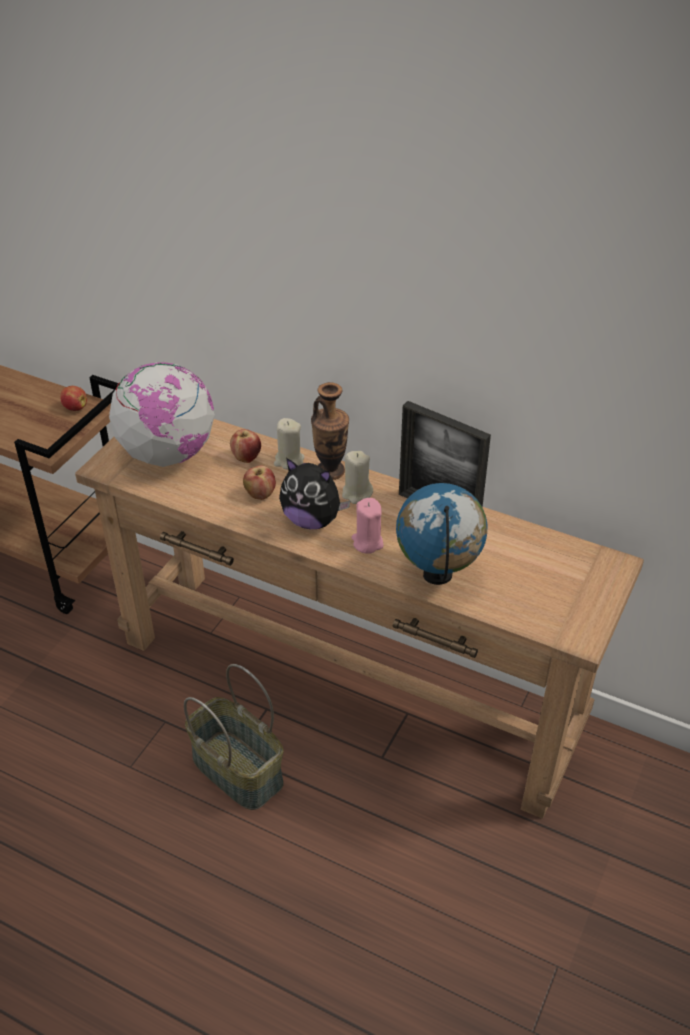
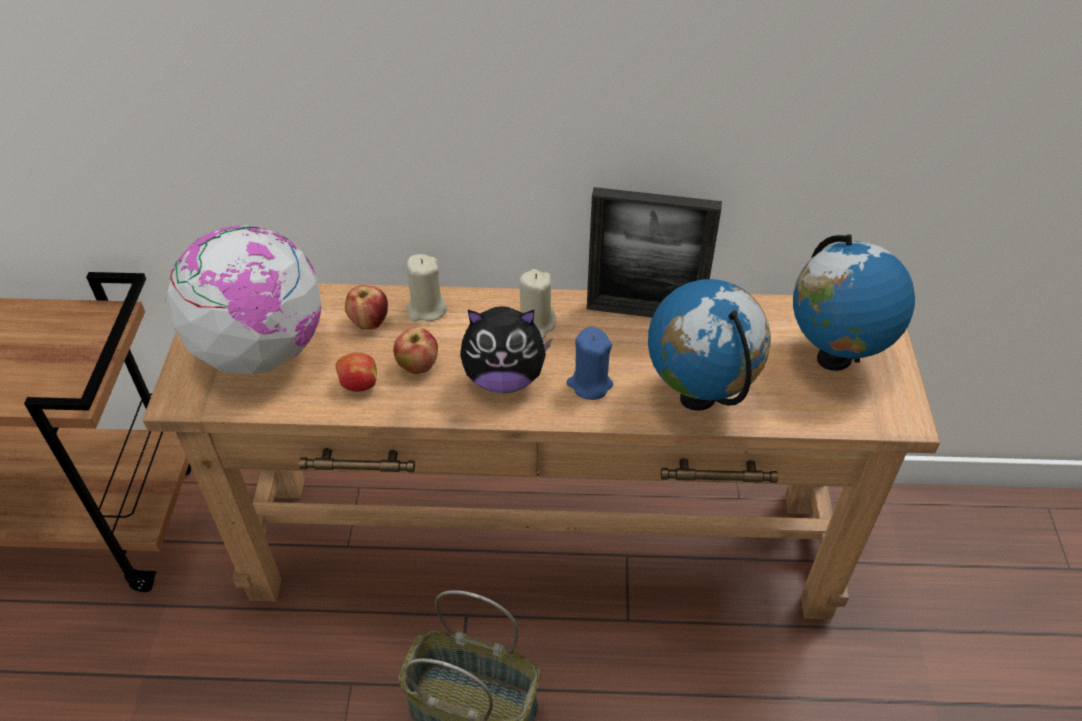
camera: 25 degrees left, 5 degrees up
apple [61,386,87,411] -> apple moved to [335,352,377,392]
vase [311,382,349,480] -> none
pink candle [351,498,384,554] -> blue candle [567,327,613,400]
none -> globe [793,234,915,371]

